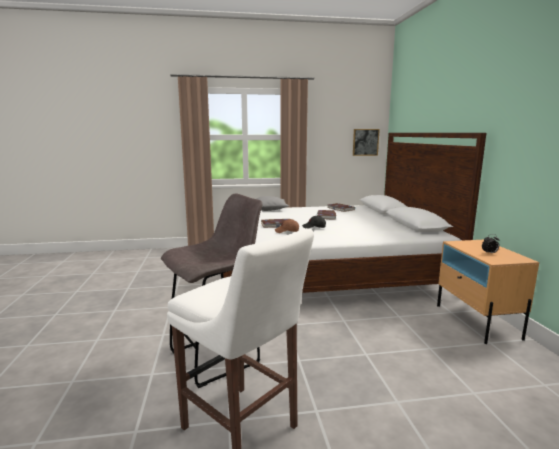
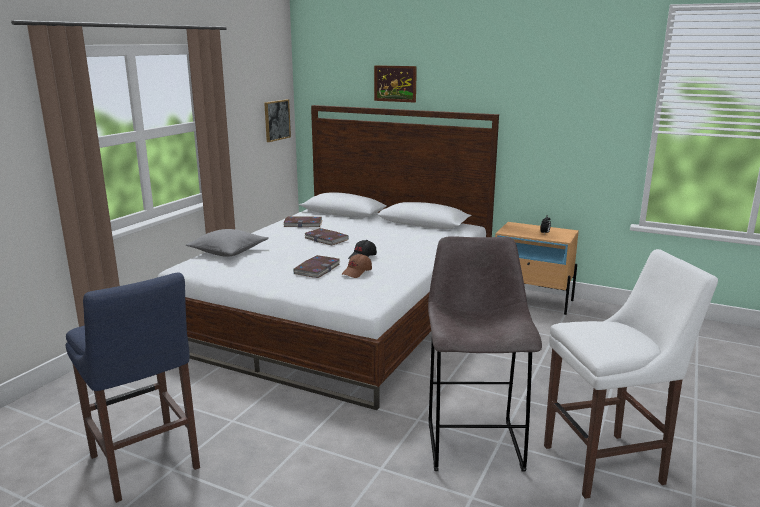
camera: 55 degrees left, 5 degrees up
none -> blue stool [65,273,200,503]
none -> picture [374,65,417,102]

